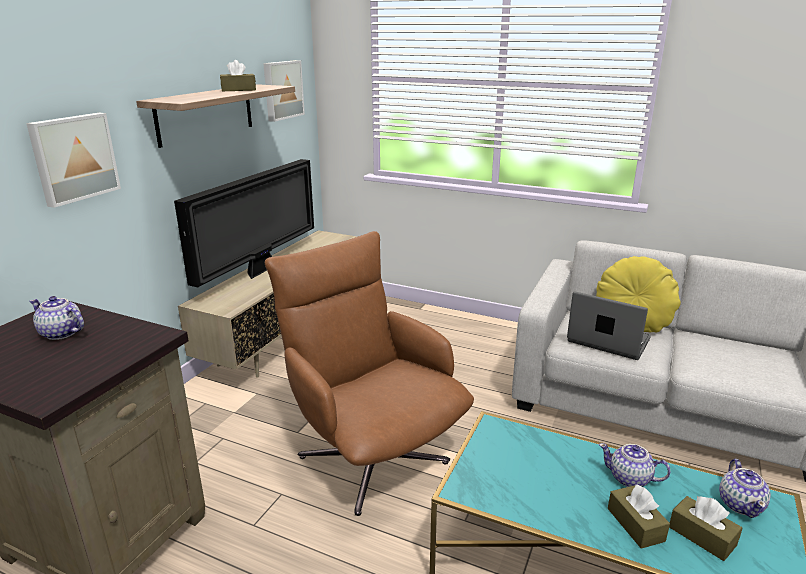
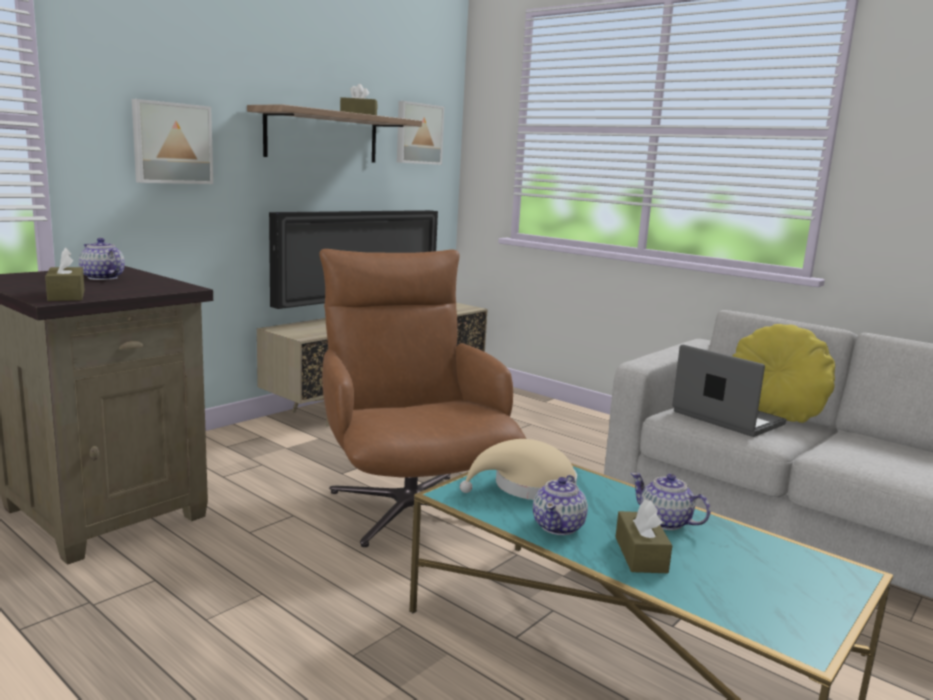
camera: 15 degrees right, 10 degrees down
brown tissue box [669,496,742,561] -> brown tissue box moved to [45,247,85,301]
teapot [719,459,771,518] -> teapot moved to [533,475,588,535]
none -> beige hat [460,439,577,500]

